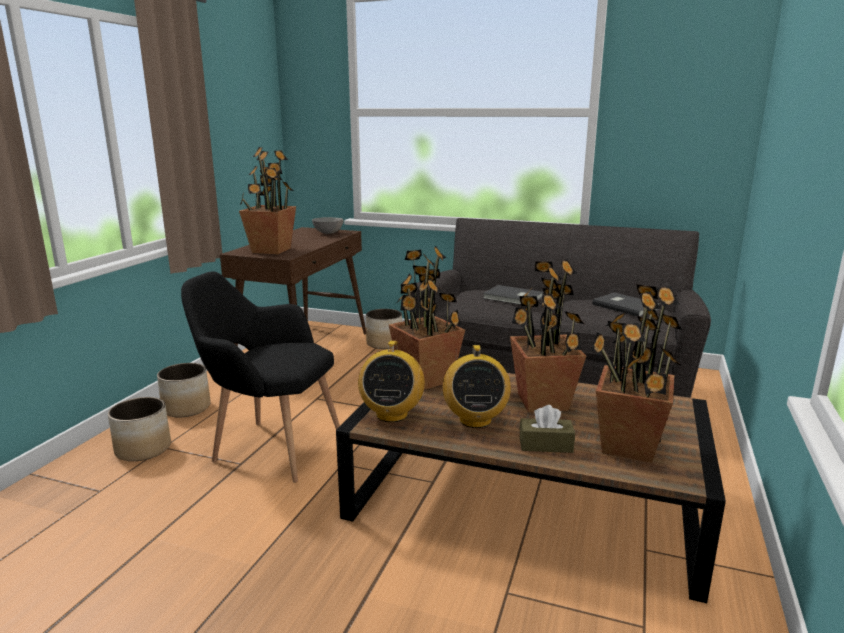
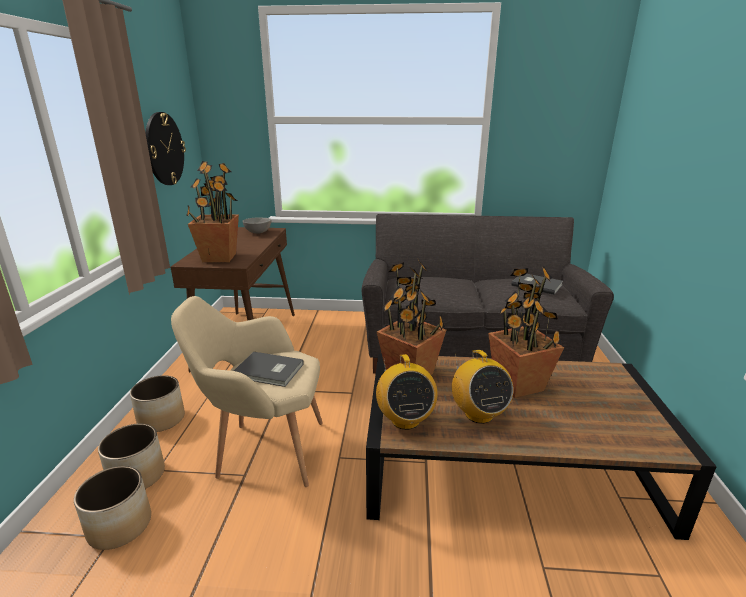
camera: 15 degrees left, 5 degrees up
black armchair [181,271,340,483] -> beige armchair [171,296,323,487]
planter [366,309,402,349] -> planter moved to [74,466,151,550]
grey book [483,285,543,305] -> grey book moved to [234,352,304,387]
brown tissue box [520,405,575,453] -> none
potted plant [590,284,682,463] -> none
none -> wall clock [145,112,186,185]

